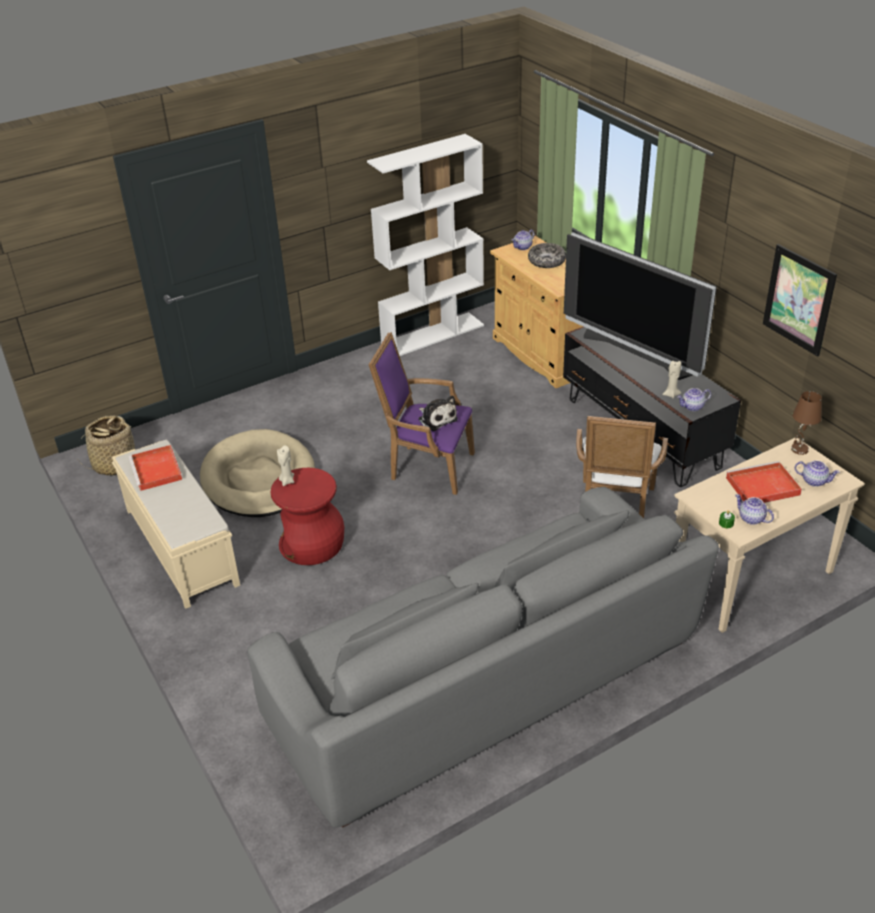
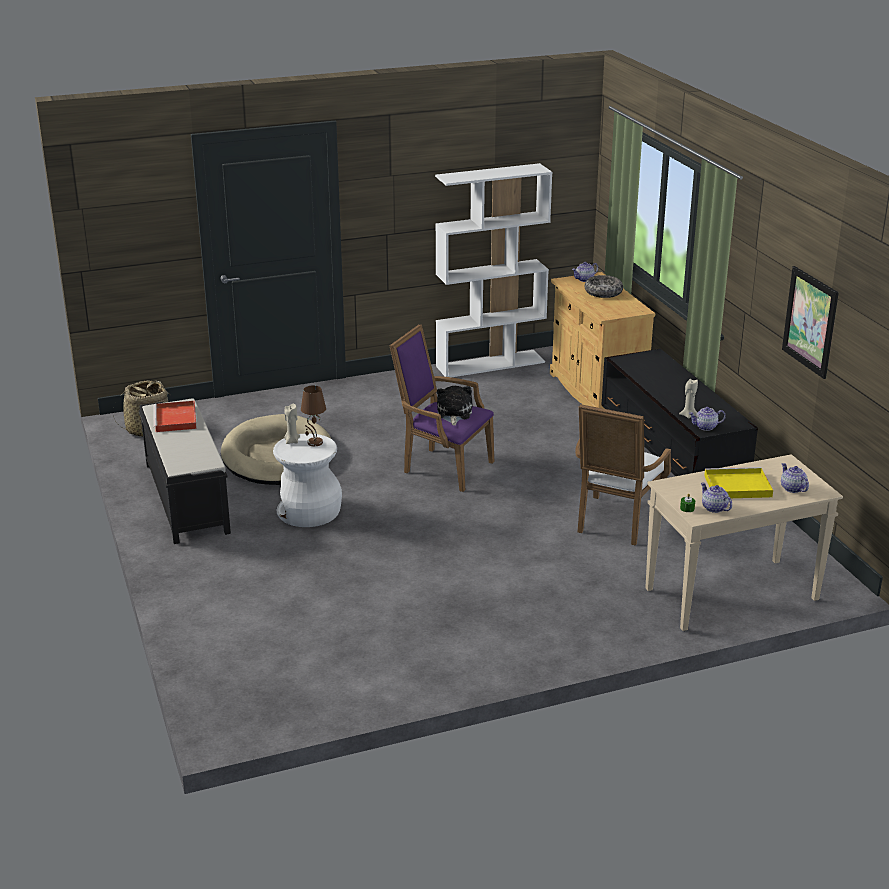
camera: 10 degrees right, 10 degrees down
beige bench [112,440,240,609] -> black bench [139,398,231,544]
grey sofa [247,487,719,828] -> none
red stool [271,468,344,565] -> white stool [273,433,342,527]
plush toy [418,395,458,431] -> plush toy turned 150 degrees counterclockwise [437,386,473,426]
television [564,232,717,380] -> none
red tray [726,461,802,503] -> yellow tray [704,467,773,498]
brown table lamp [791,391,822,455] -> brown table lamp moved to [301,385,326,446]
teapot [795,460,840,487] -> teapot turned 150 degrees counterclockwise [781,463,809,493]

